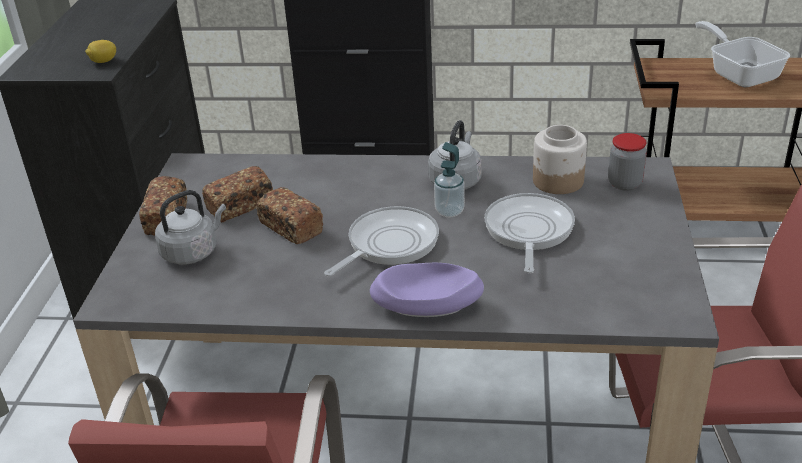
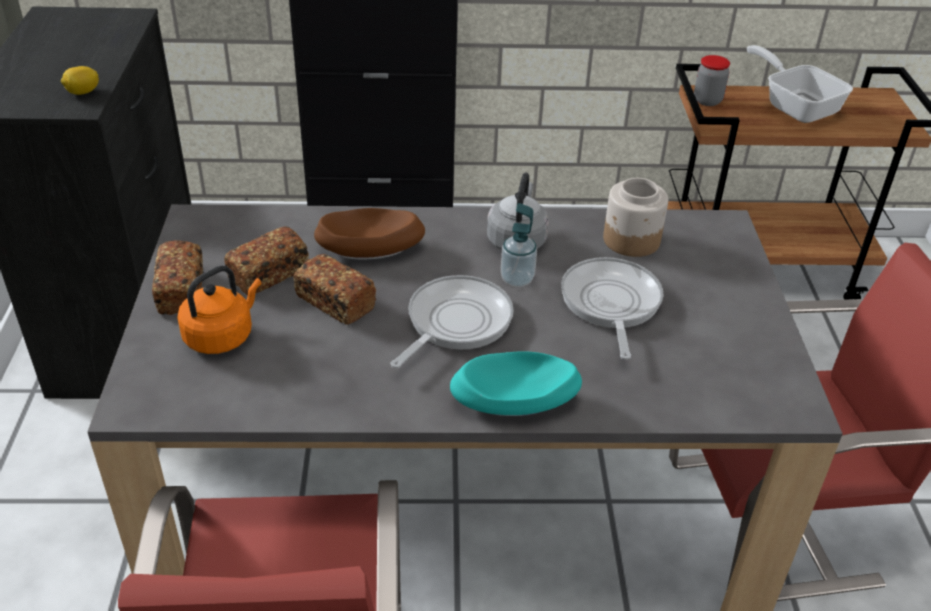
camera: 10 degrees left, 5 degrees up
grey kettle [155,190,226,264] -> orange kettle [177,266,261,354]
purple bowl [370,263,484,317] -> turquoise bowl [450,351,582,416]
jar [608,133,647,191] -> jar moved to [694,55,730,106]
none -> brown bowl [314,208,425,259]

